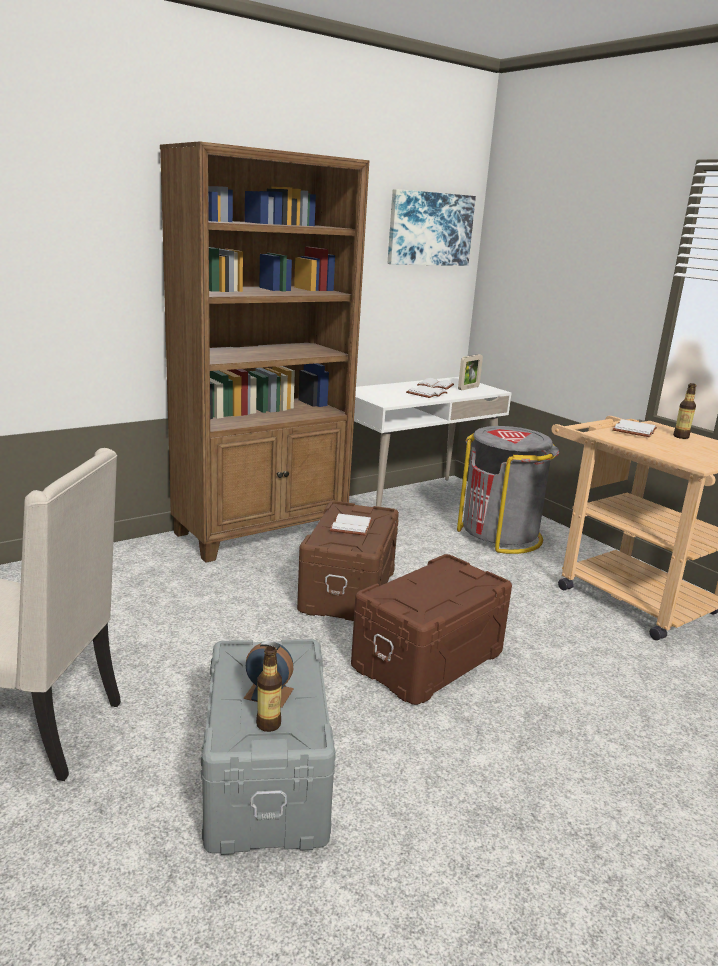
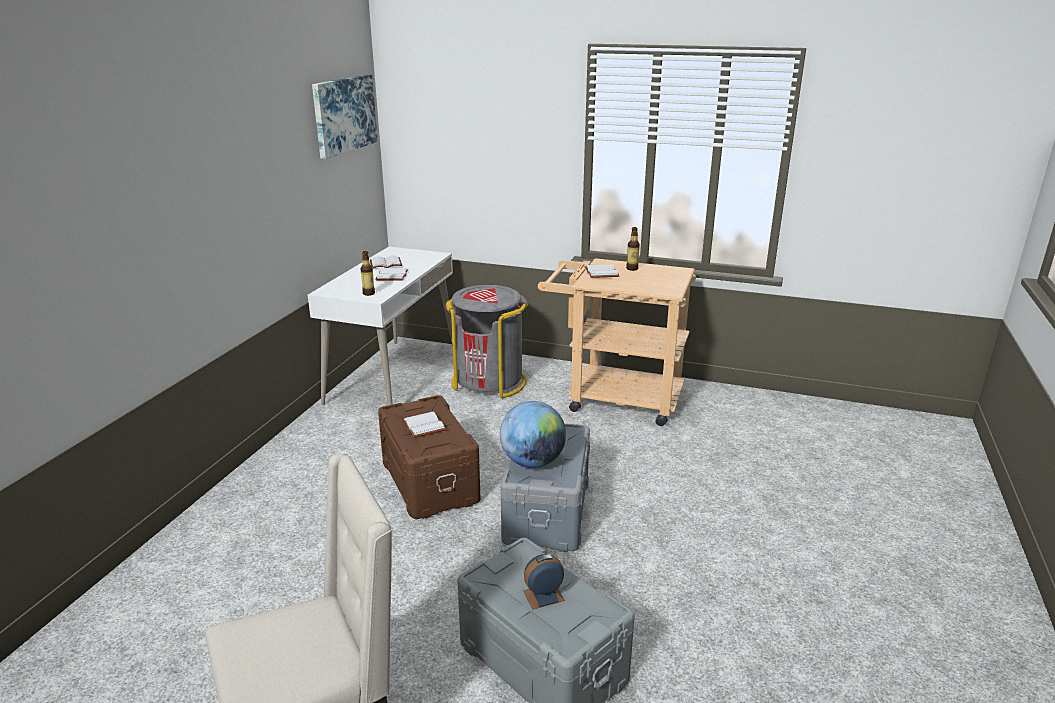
camera: 35 degrees left, 5 degrees up
brown bookcase [160,141,369,563] -> none
bottle [256,646,282,732] -> bottle moved to [361,251,375,296]
brown storage box [351,554,512,705] -> grey storage box [500,424,590,552]
picture frame [458,354,483,390] -> none
none -> globe [500,401,566,468]

